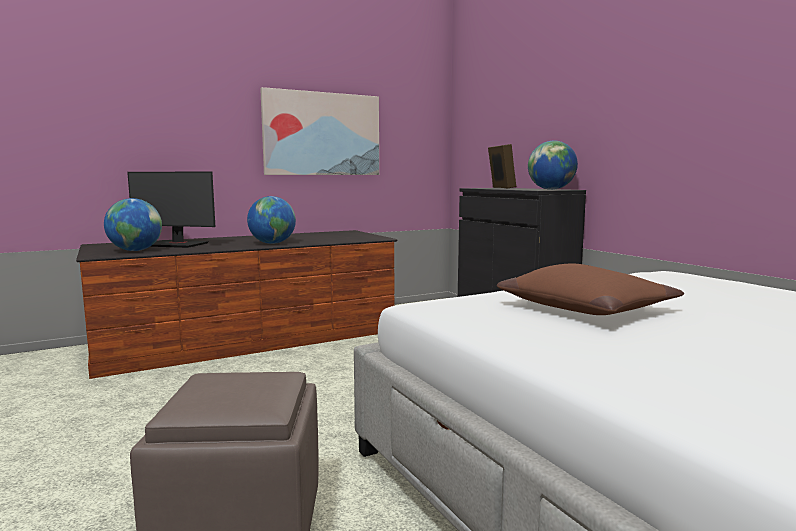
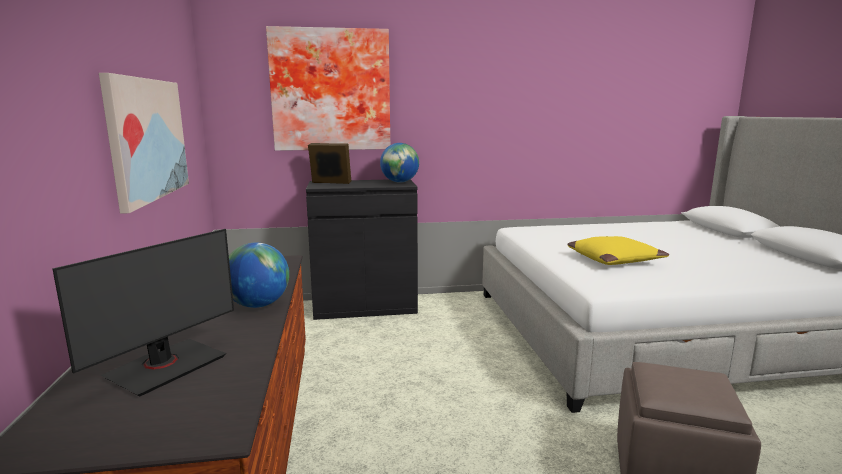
camera: 70 degrees left, 5 degrees up
globe [104,198,162,251] -> none
brown pillow [497,264,684,315] -> yellow pillow [567,236,669,265]
none -> picture [266,26,390,151]

